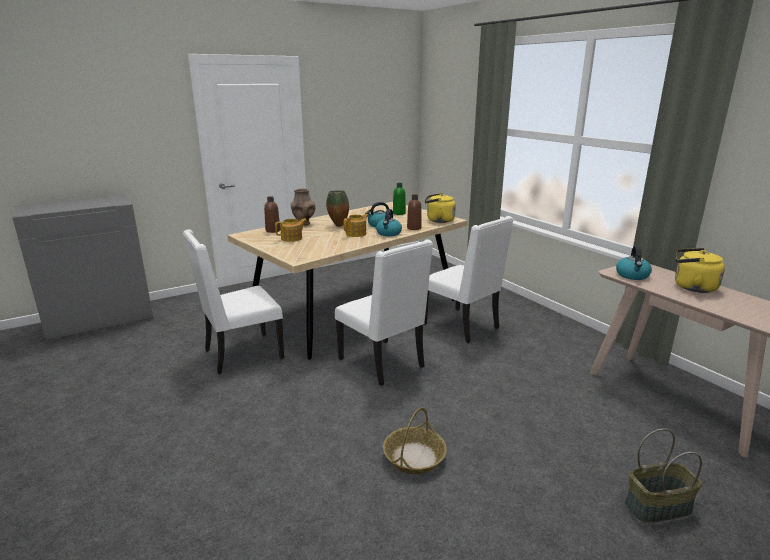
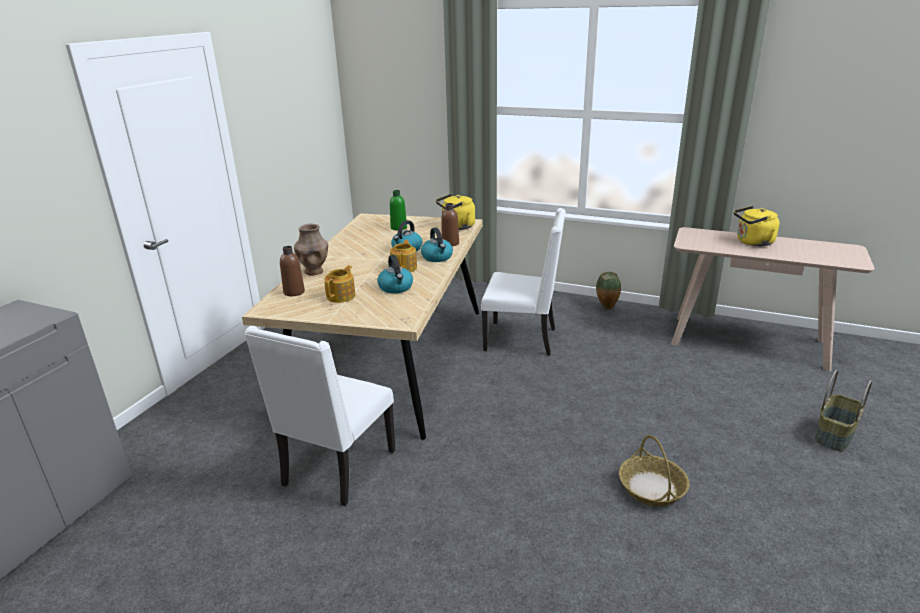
camera: 35 degrees left, 5 degrees up
vase [326,190,349,227] -> vase moved to [596,272,621,309]
white chair [335,239,433,386] -> none
kettle [616,245,652,280] -> kettle moved to [377,255,413,294]

